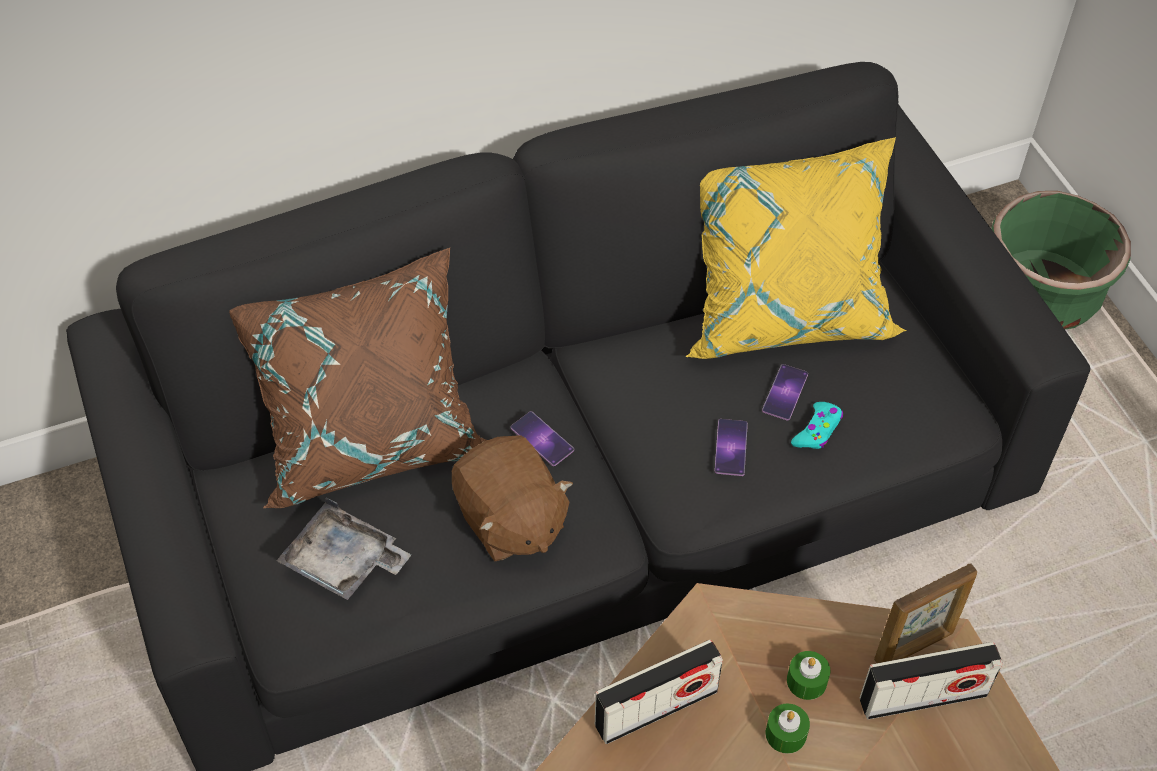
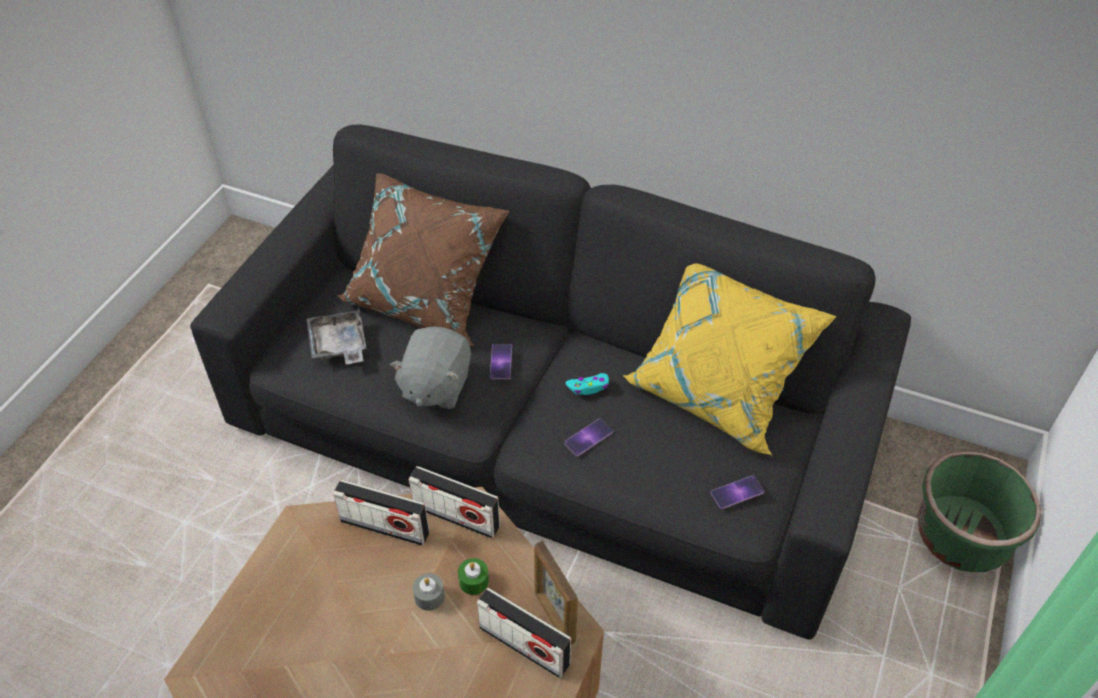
camera: 45 degrees right, 5 degrees down
brown plush toy [452,435,573,561] -> grey plush toy [390,326,471,409]
phone [762,364,808,421] -> phone moved to [710,475,764,509]
green candle [766,703,810,754] -> grey candle [413,573,445,611]
turquoise game controller [791,402,843,449] -> turquoise game controller moved to [566,373,609,395]
picture frame [874,564,977,663] -> picture frame turned 45 degrees clockwise [534,541,578,644]
none -> radio [409,466,500,539]

